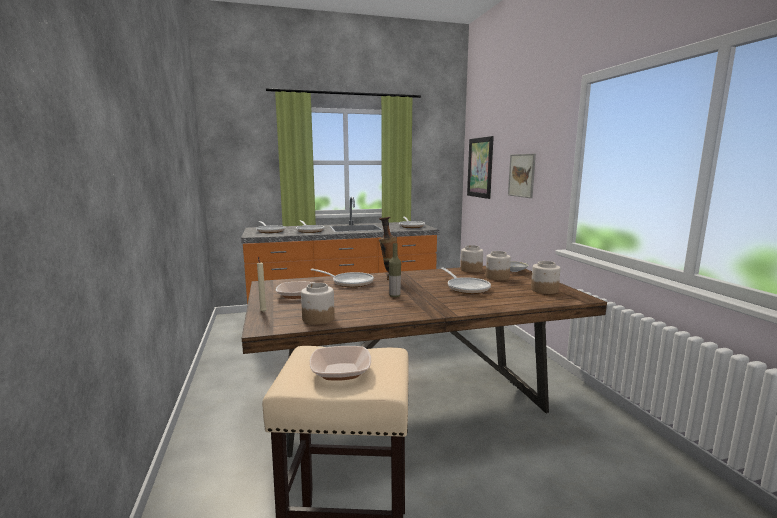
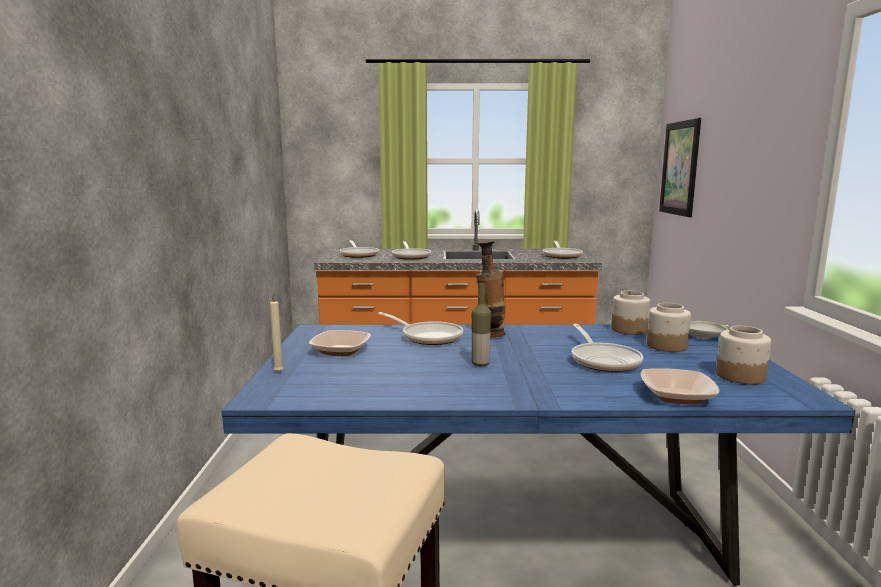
camera: 15 degrees right, 0 degrees up
brown dining table [242,266,607,458] -> blue dining table [222,325,856,586]
jar [301,283,335,325] -> none
bowl [310,346,371,381] -> bowl moved to [641,368,719,404]
picture [508,154,536,198] -> none

